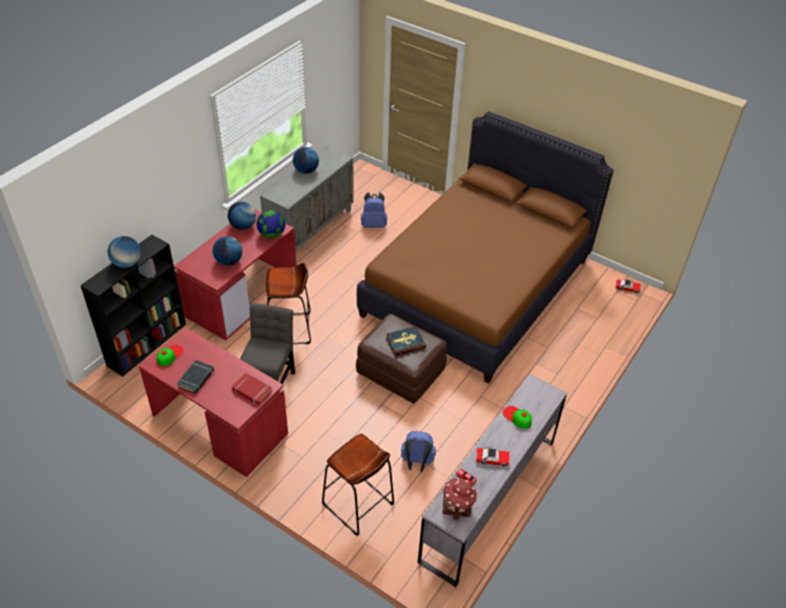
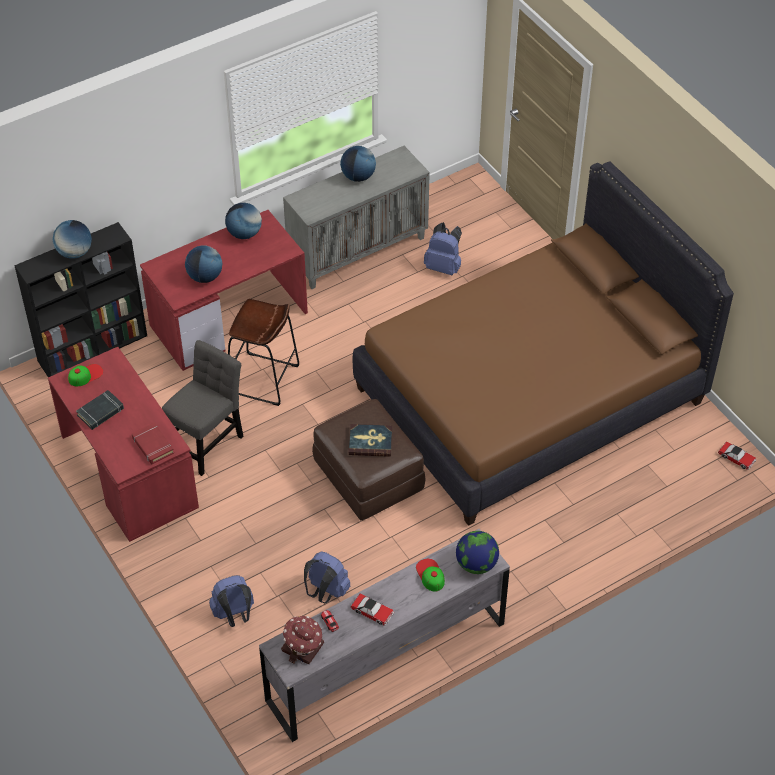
camera: 25 degrees right, 5 degrees up
globe [257,210,285,238] -> globe moved to [456,531,499,574]
brown stool [322,434,394,536] -> blue backpack [209,575,254,627]

